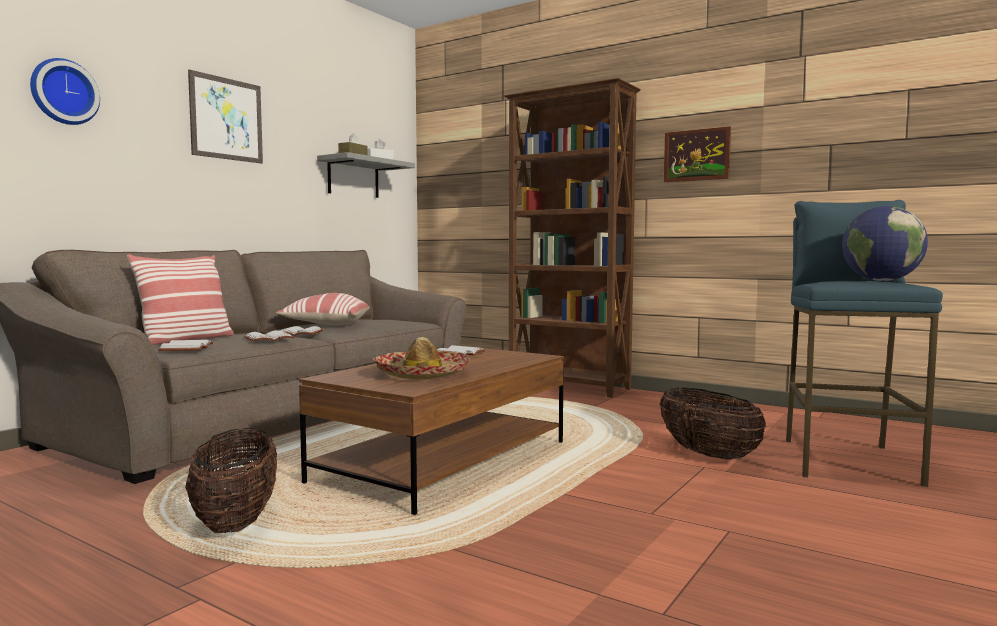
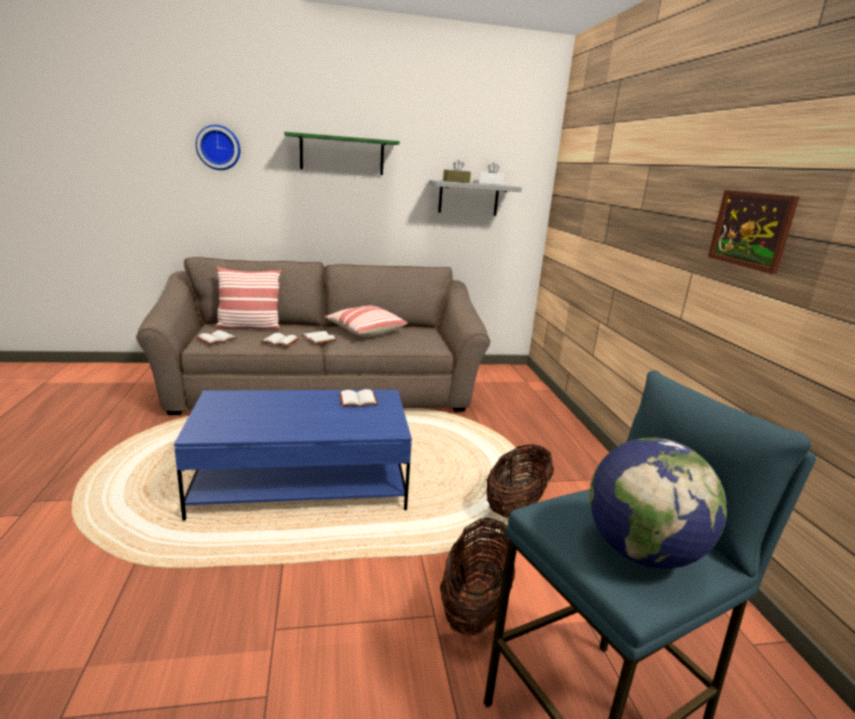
camera: 45 degrees right, 15 degrees up
basket [185,428,277,533] -> basket moved to [487,444,554,518]
picture [188,69,263,164] -> green shelf [284,132,400,175]
brown coffee table [299,348,564,515] -> blue coffee table [174,390,412,521]
hat [373,337,470,379] -> none
brown bookcase [504,78,641,398] -> none

